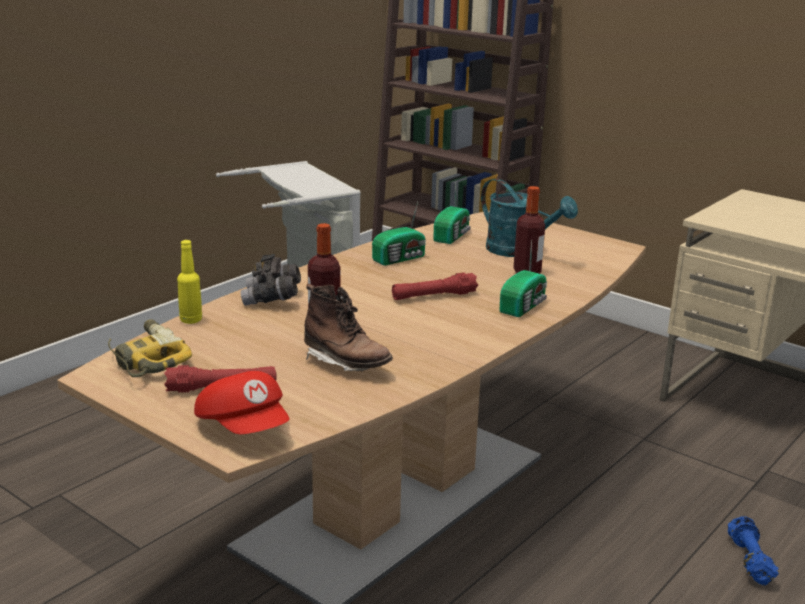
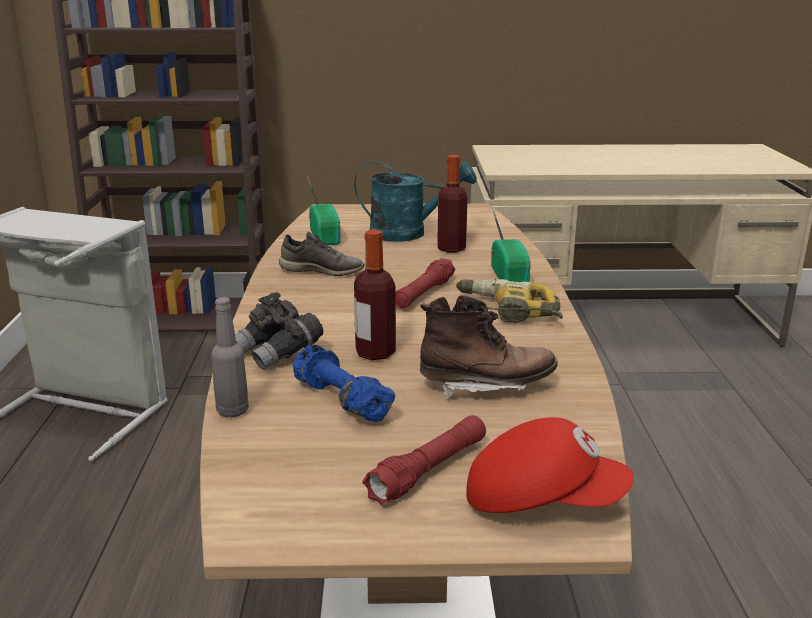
camera: 40 degrees left, 0 degrees up
power drill [108,319,192,377] -> power drill moved to [456,279,563,323]
yellow bottle [177,240,202,324] -> grey bottle [211,297,249,417]
radio [372,202,426,266] -> grey shoe [279,232,365,276]
blue dumbbell [728,516,779,586] -> blue dumbbell moved to [292,345,395,422]

